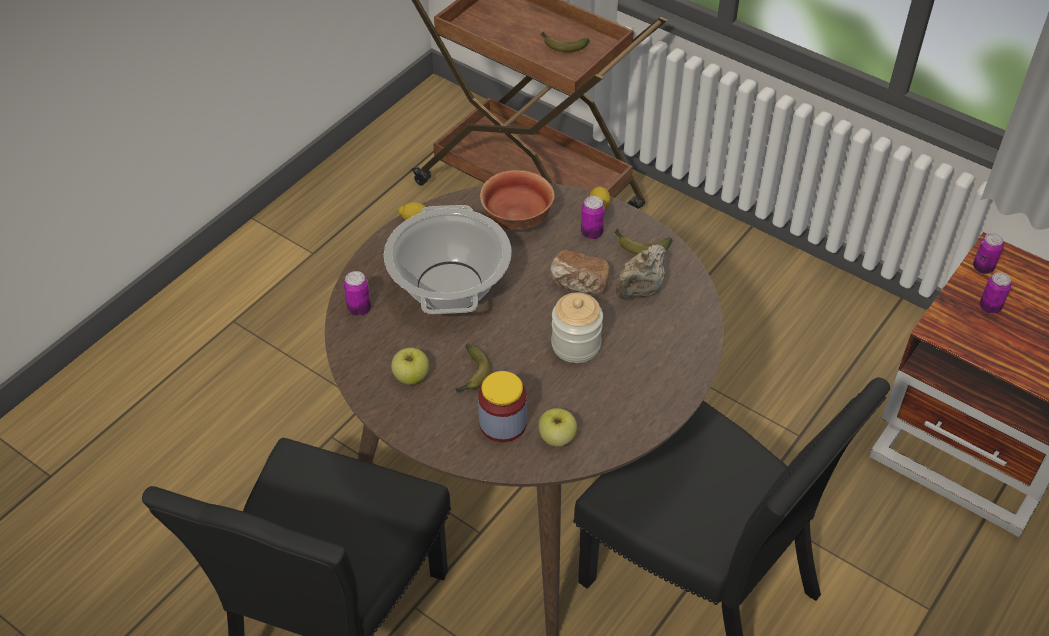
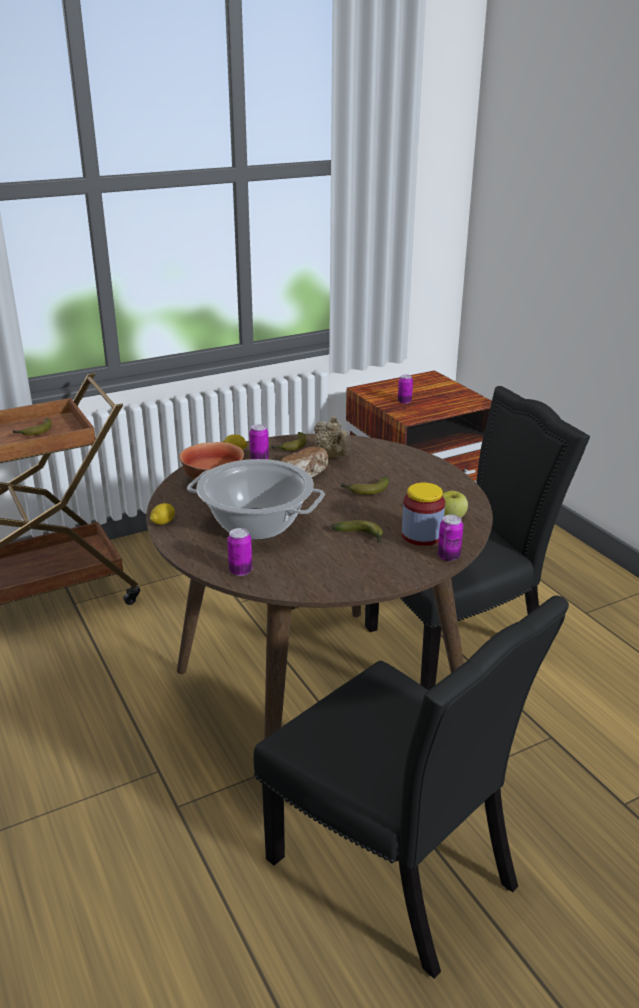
camera: 65 degrees left, 20 degrees down
apple [391,348,429,385] -> none
jar [551,292,603,363] -> banana [340,476,389,495]
can [973,233,1004,274] -> can moved to [438,515,463,561]

